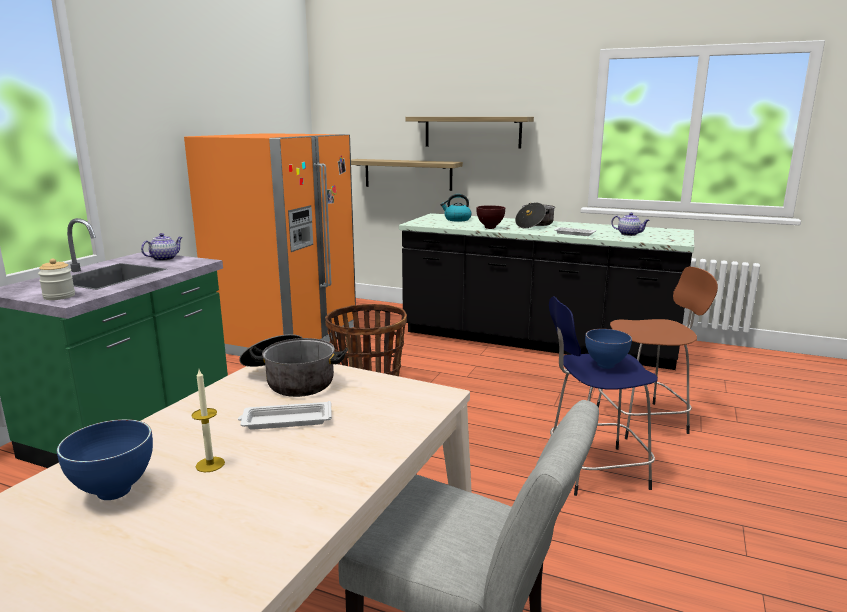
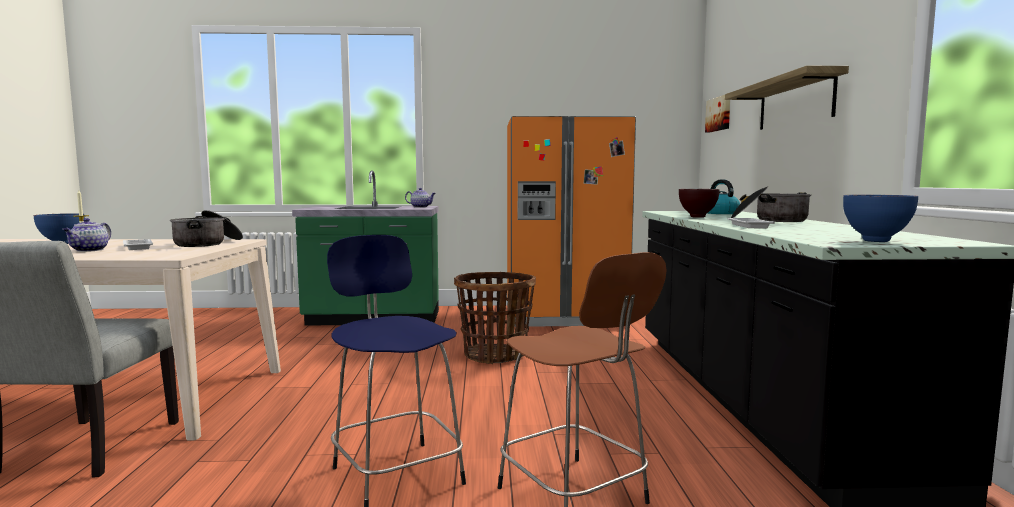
camera: 65 degrees right, 10 degrees down
jar [38,259,75,300] -> none
shelf [351,159,463,191] -> none
blue bowl [585,329,632,369] -> blue bowl moved to [843,195,918,242]
teapot [611,213,650,236] -> teapot moved to [63,218,111,252]
none -> picture [705,95,730,133]

